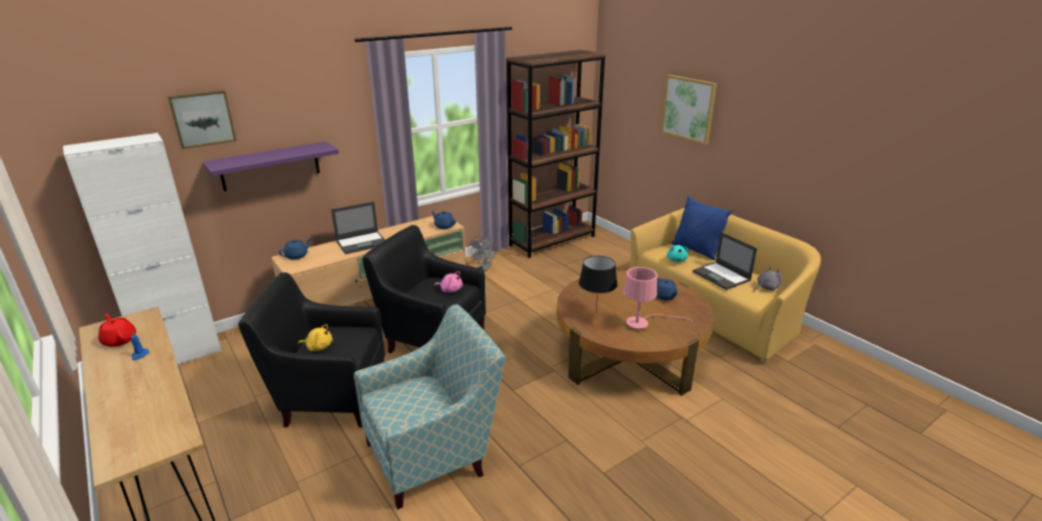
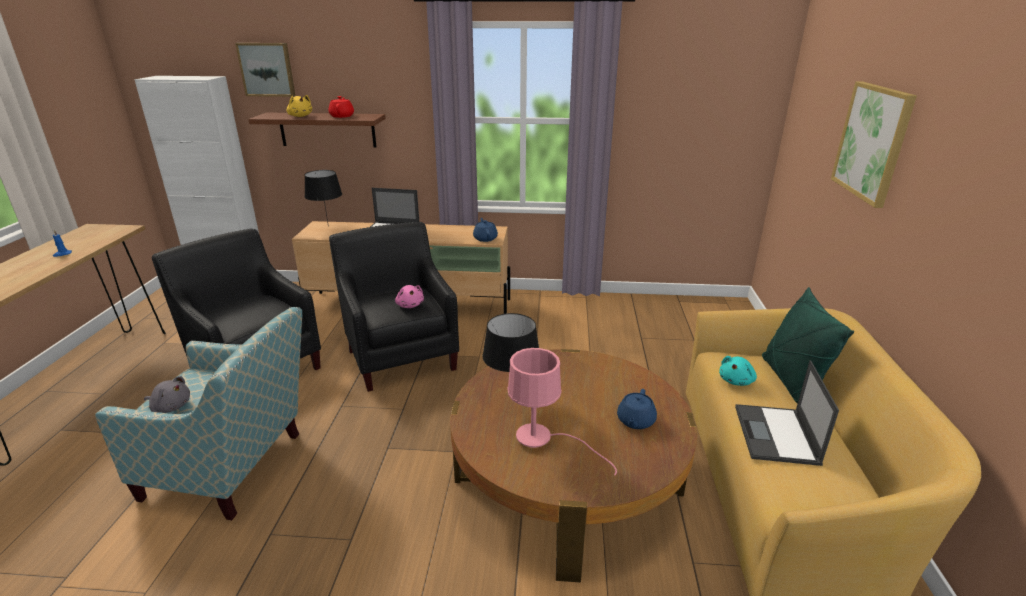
camera: 40 degrees right, 0 degrees up
red teapot [98,314,136,347] -> red teapot moved to [328,96,354,118]
purple shelf [203,141,339,191] -> brown shelf [248,112,386,148]
blue teapot [279,238,311,260] -> black table lamp [305,170,342,227]
yellow plush toy [298,324,333,351] -> yellow plush toy moved to [287,95,312,117]
grey fan [468,236,496,271] -> none
brown bookcase [506,50,606,258] -> none
blue pillow [671,196,732,260] -> green pillow [762,287,854,404]
grey plush toy [754,267,782,291] -> grey plush toy moved to [144,376,190,413]

